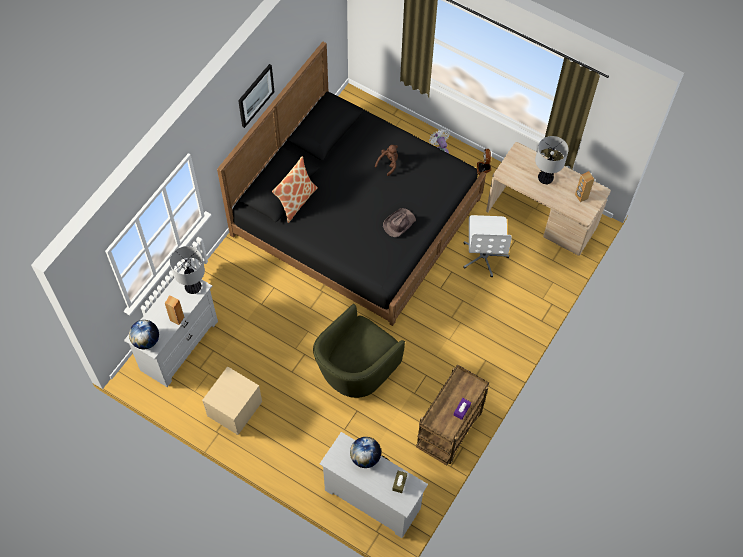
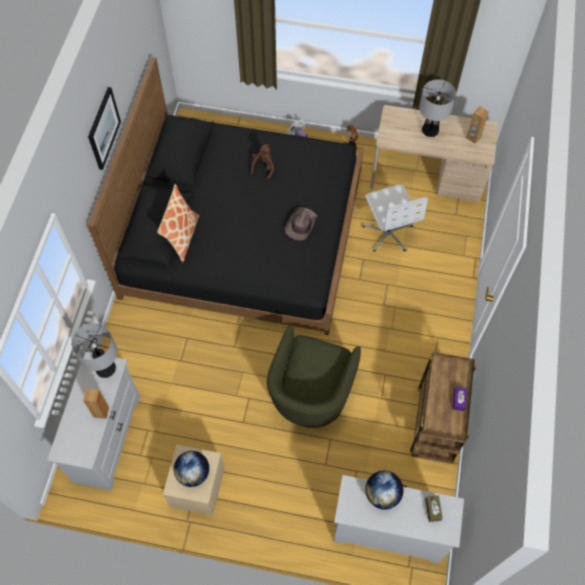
camera: 20 degrees left, 0 degrees up
globe [129,320,159,349] -> globe moved to [174,451,209,487]

